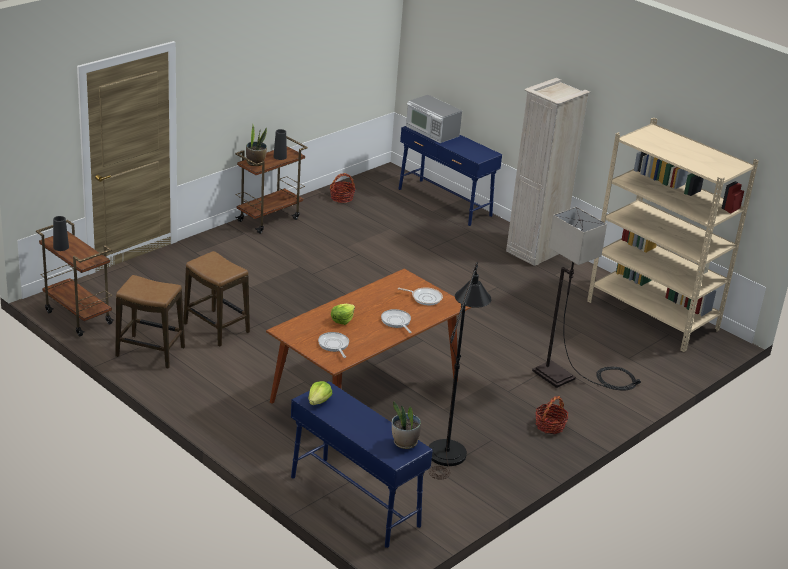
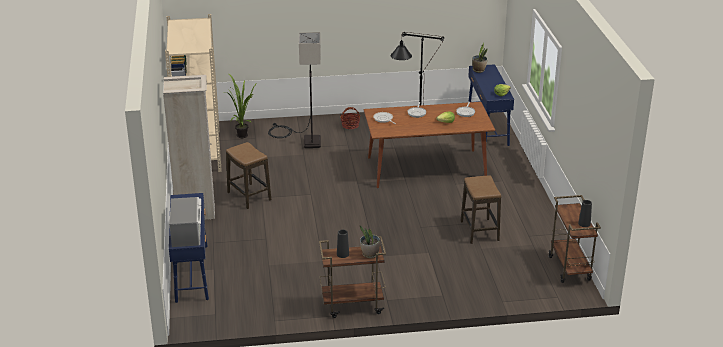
camera: 140 degrees left, 0 degrees up
stool [115,275,185,369] -> stool moved to [226,142,271,209]
basket [330,173,355,203] -> none
none -> potted plant [223,74,257,138]

